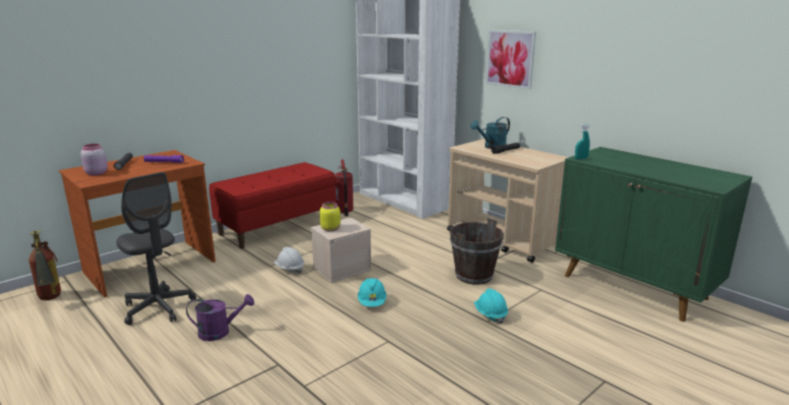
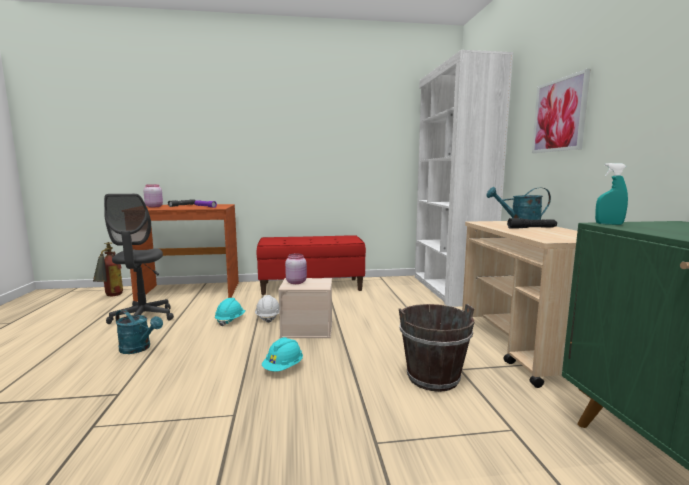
camera: 35 degrees right, 10 degrees down
purple watering can [186,294,254,341] -> turquoise watering can [116,309,163,354]
yellow jar [320,201,341,232] -> pink jar [285,254,307,284]
fire extinguisher [335,159,353,216] -> none
turquoise hard hat [474,289,508,324] -> turquoise hard hat moved to [215,298,245,327]

